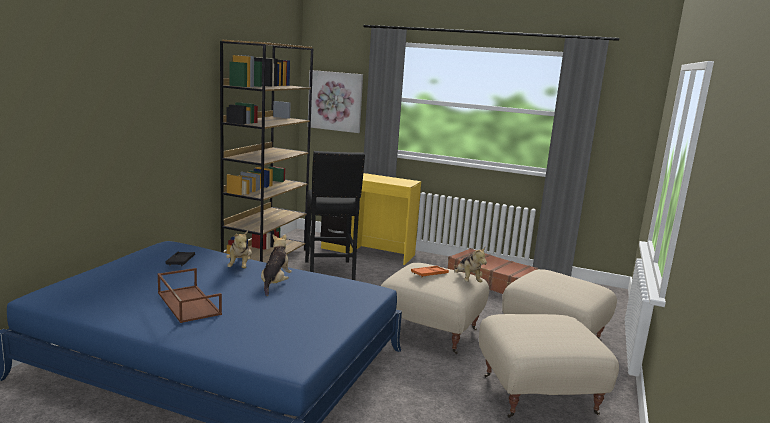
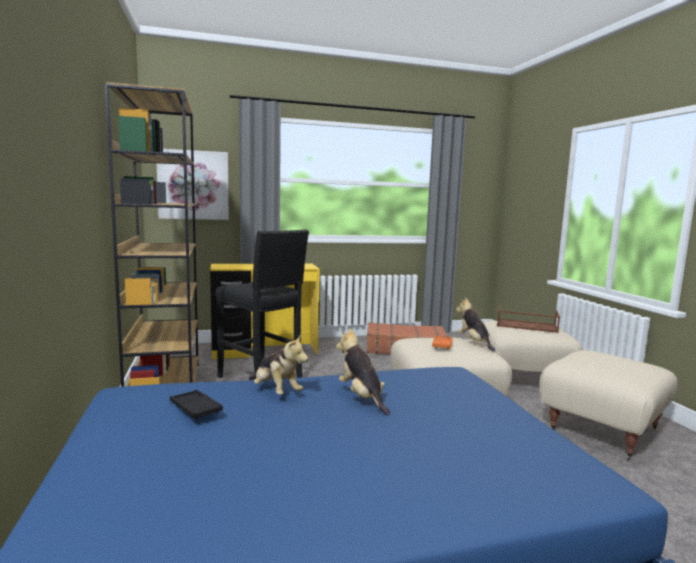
camera: 35 degrees left, 5 degrees down
brown tray [157,268,222,323] -> brown tray moved to [497,305,560,333]
plush toy [454,247,487,282] -> plush toy turned 150 degrees counterclockwise [456,298,495,352]

